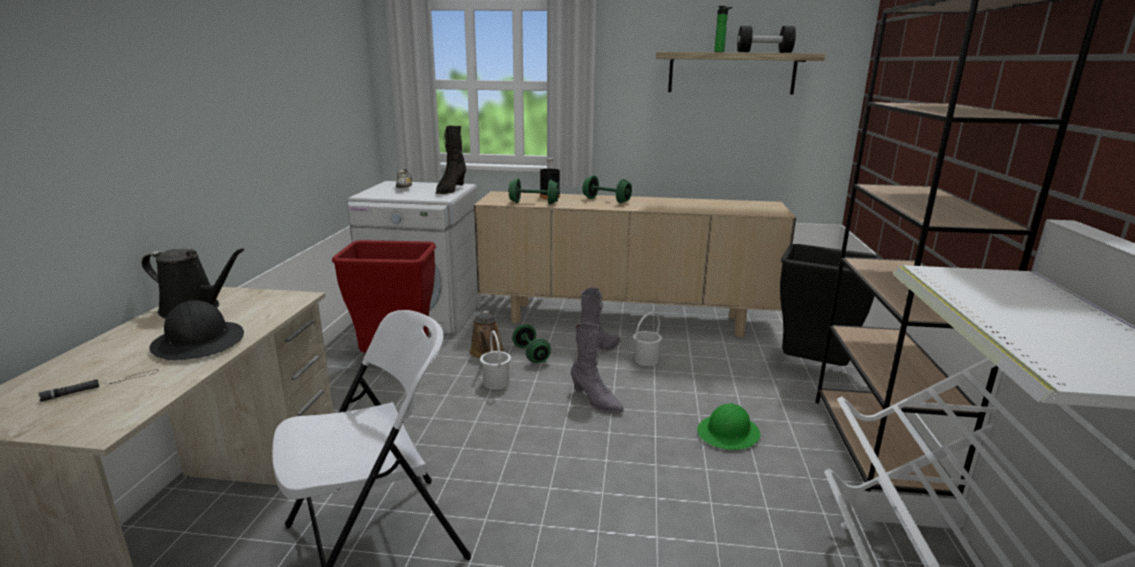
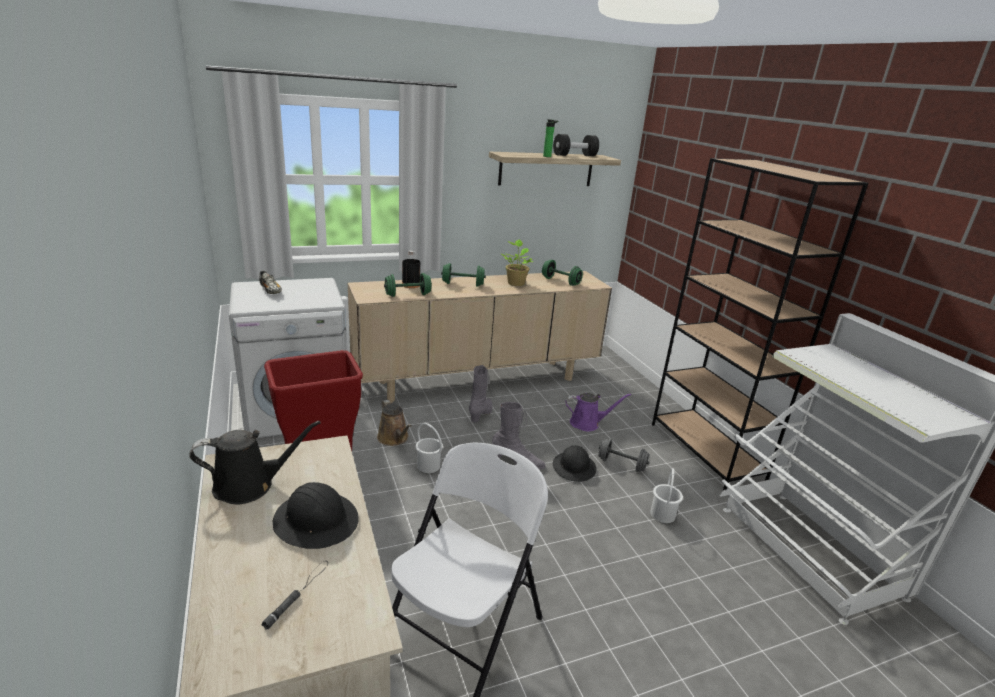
camera: 30 degrees left, 5 degrees up
black boot [435,126,466,194] -> none
green dumbbell [512,324,551,363] -> green dumbbell moved to [542,260,583,286]
white bucket [633,312,662,366] -> white bucket moved to [650,468,683,523]
green hard hat [697,403,760,450] -> grey dumbbell [599,438,649,472]
black trash can [780,244,882,366] -> none
none -> potted plant [501,239,534,286]
none -> black hard hat [553,445,596,482]
none -> purple watering can [566,393,631,432]

